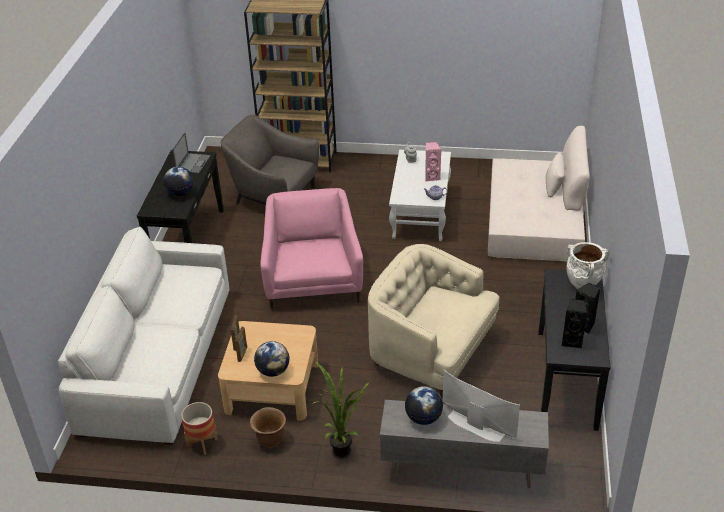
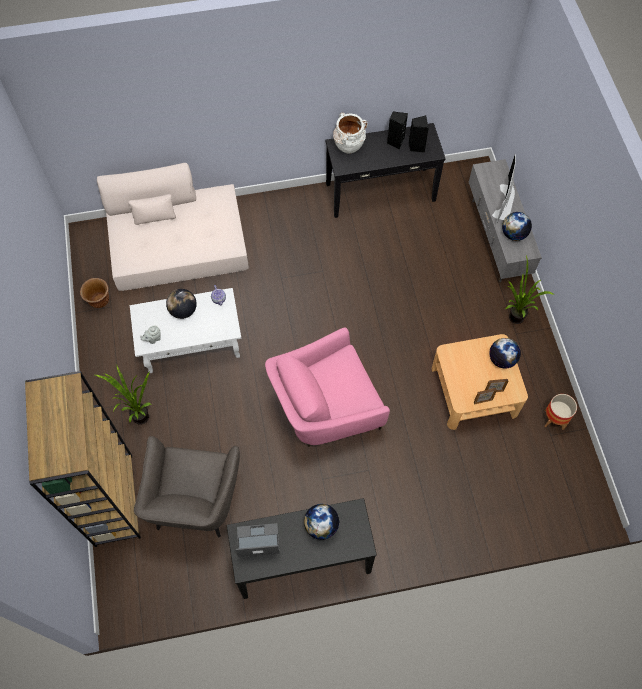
camera: 110 degrees left, 25 degrees up
white sofa [58,227,229,445] -> none
brown planter [250,407,286,448] -> brown planter moved to [80,278,109,308]
beige armchair [368,244,499,398] -> none
pink speaker [425,142,441,182] -> globe [166,289,197,319]
none -> potted plant [95,364,151,425]

